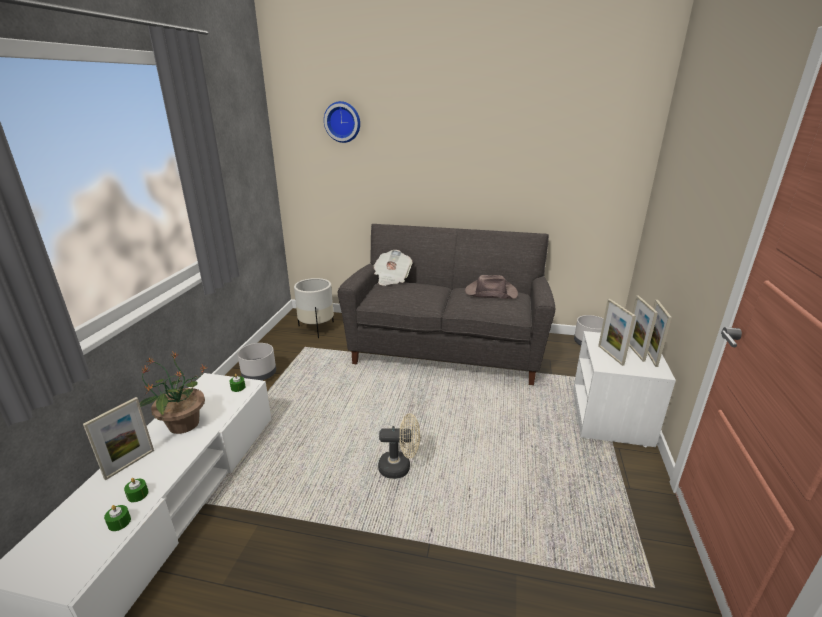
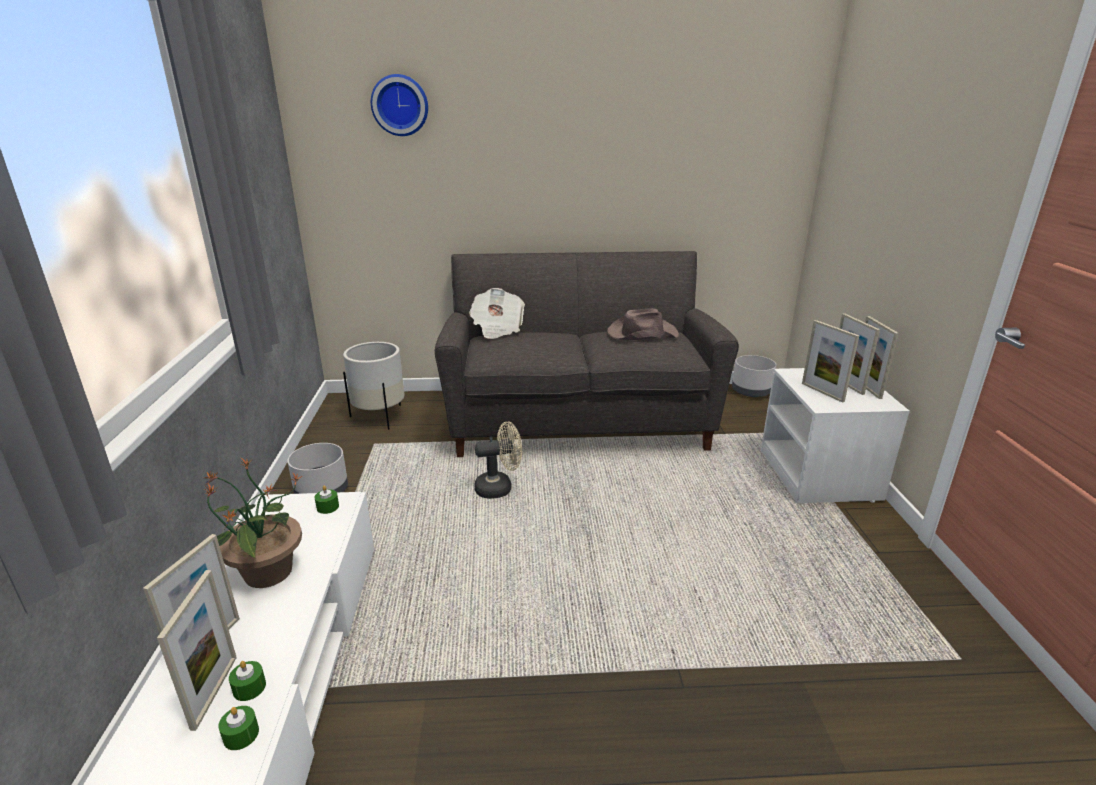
camera: 15 degrees left, 0 degrees up
beige fan [378,413,420,479] -> beige fan moved to [475,421,522,499]
none -> picture frame [157,570,237,731]

